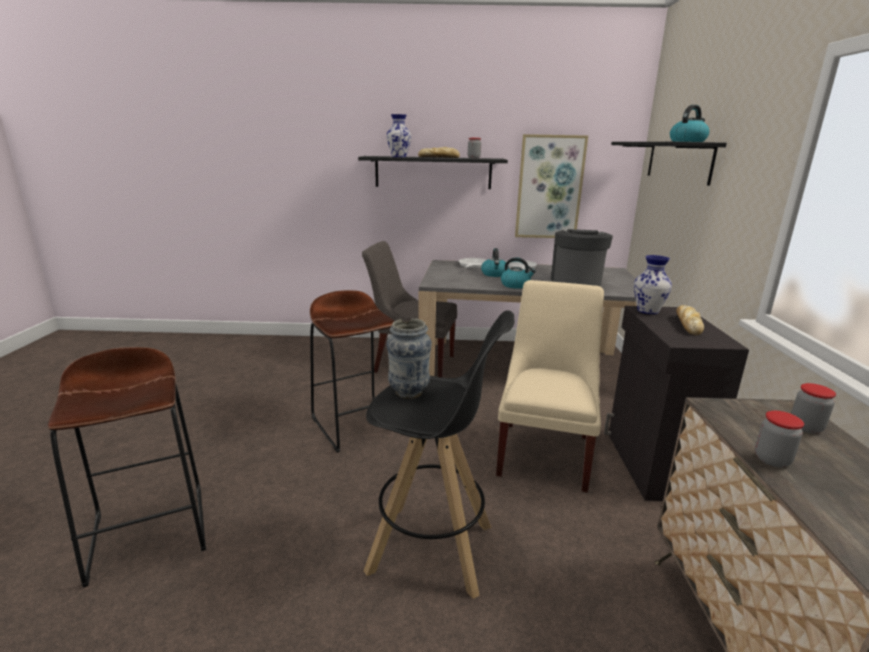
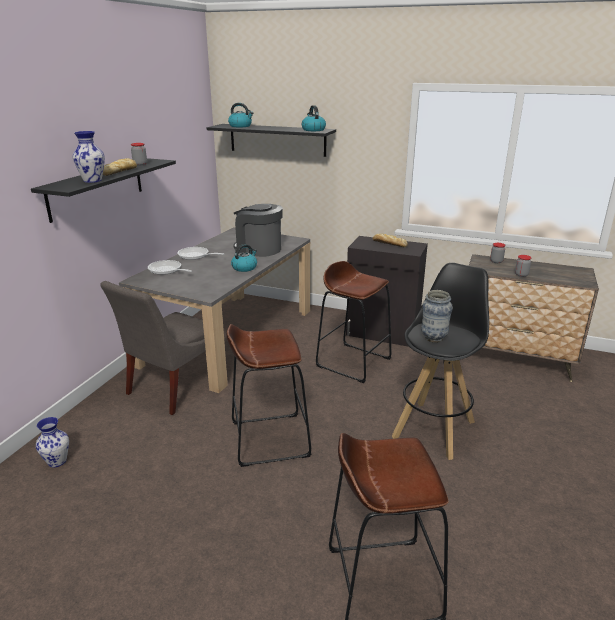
camera: 70 degrees left, 5 degrees up
kettle [481,248,509,277] -> kettle moved to [228,103,254,127]
beige chair [496,280,604,492] -> brown stool [316,261,391,383]
picture [515,134,588,238] -> none
vase [634,255,672,314] -> vase moved to [36,417,69,467]

